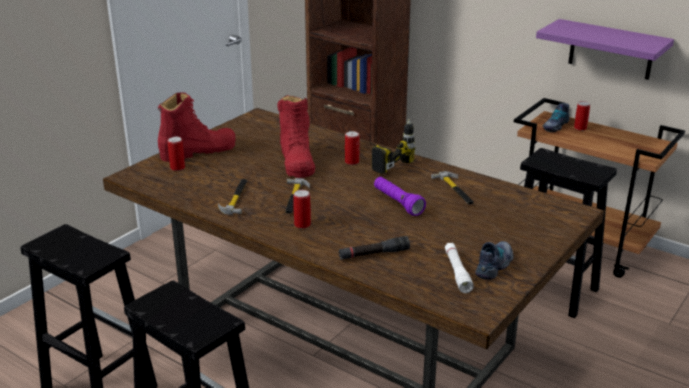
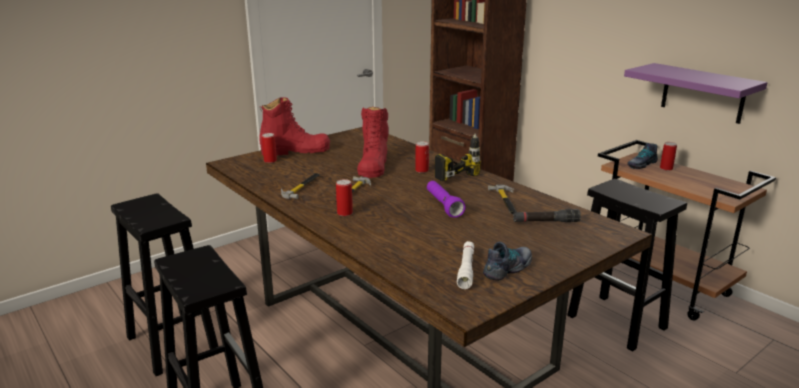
camera: 15 degrees right, 5 degrees down
black flashlight [338,236,410,260] -> black flashlight moved to [513,209,581,222]

